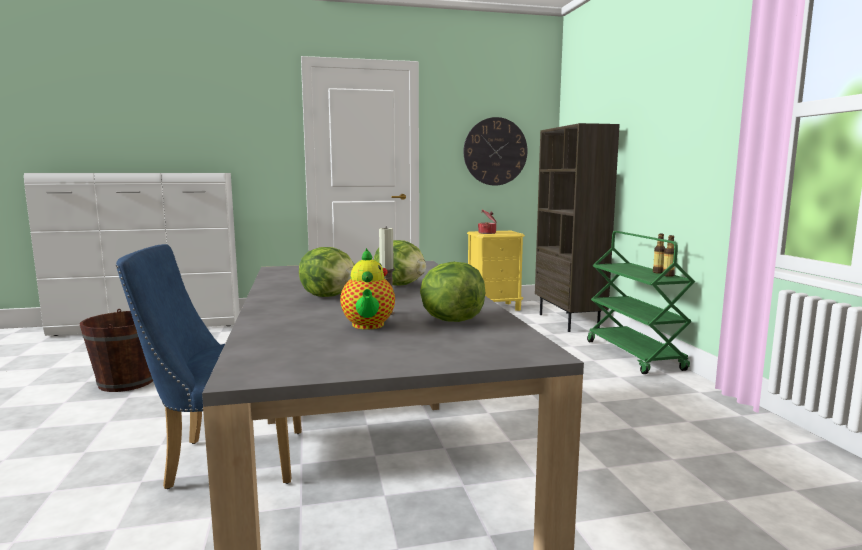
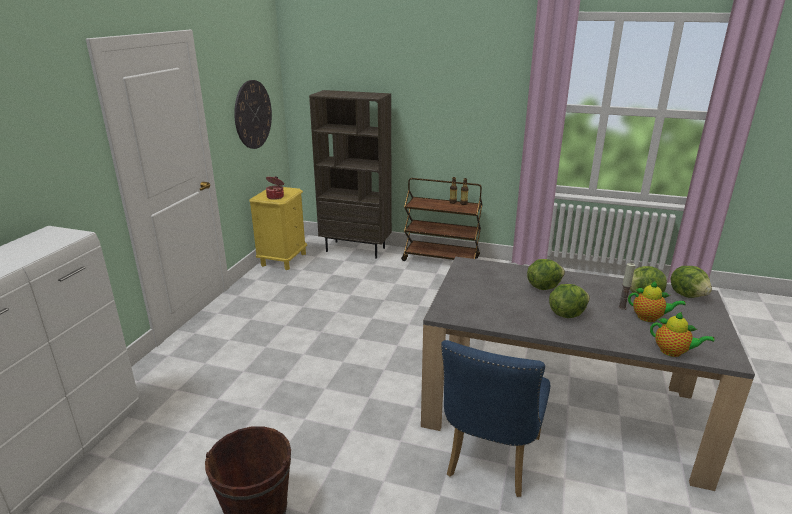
camera: 60 degrees left, 15 degrees up
green cart [587,231,695,374] -> brown cart [401,178,483,261]
none -> teapot [650,312,715,357]
none -> lettuce [671,266,712,298]

